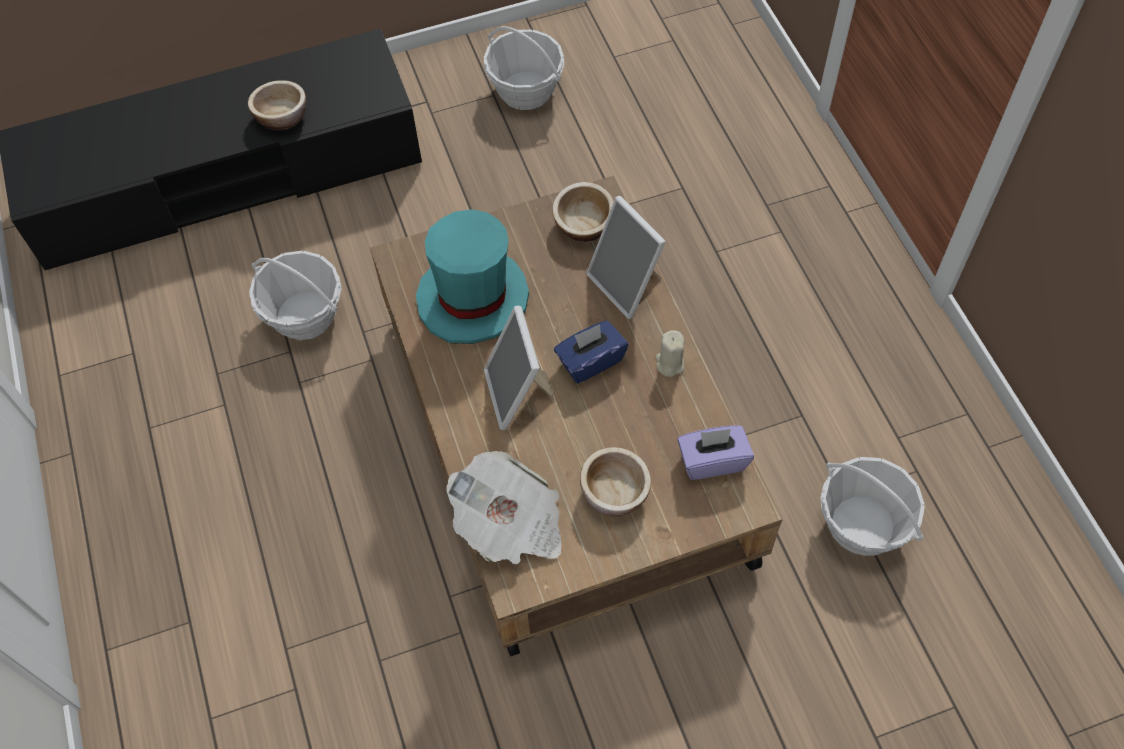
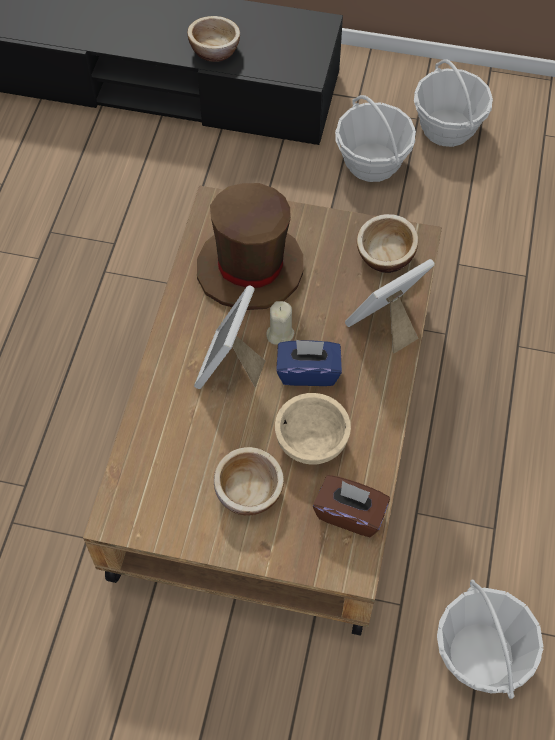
camera: 30 degrees right, 0 degrees up
basket [249,251,341,340] -> basket moved to [335,95,416,182]
turquoise hat [416,209,529,344] -> brown hat [197,183,303,310]
newspaper [446,451,562,564] -> none
picture frame [586,196,666,319] -> picture frame turned 60 degrees clockwise [345,259,435,354]
beige candle [656,330,685,377] -> beige candle moved to [267,301,294,344]
purple tissue box [677,425,754,480] -> brown tissue box [313,475,390,537]
none -> beige bowl [275,393,351,465]

